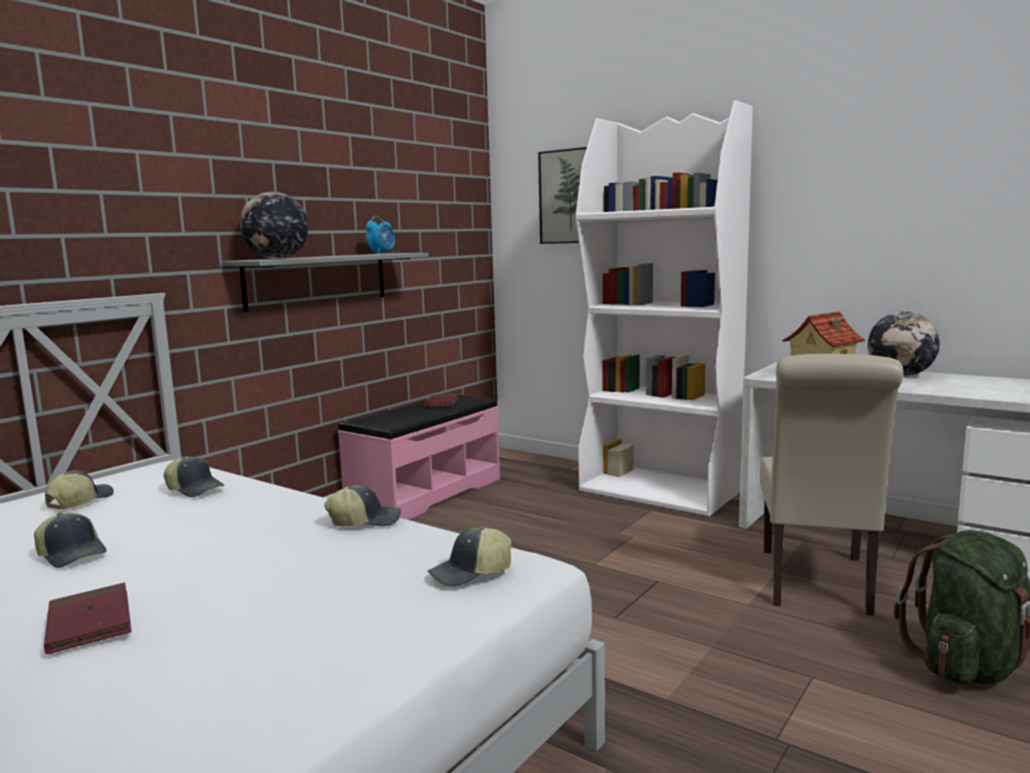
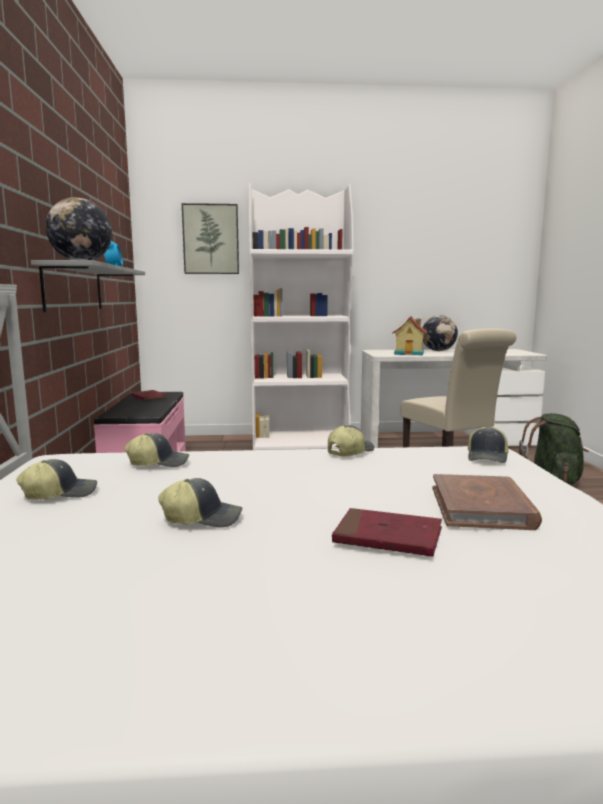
camera: 40 degrees left, 0 degrees up
cap [45,470,114,509] -> cap turned 90 degrees clockwise [16,459,97,500]
none -> brown book [433,474,542,530]

